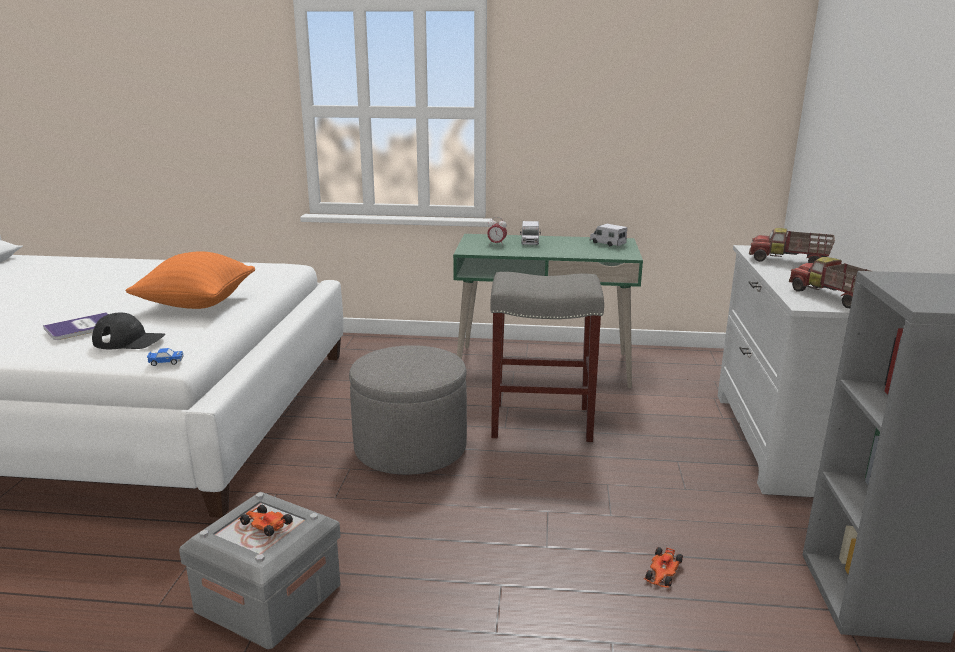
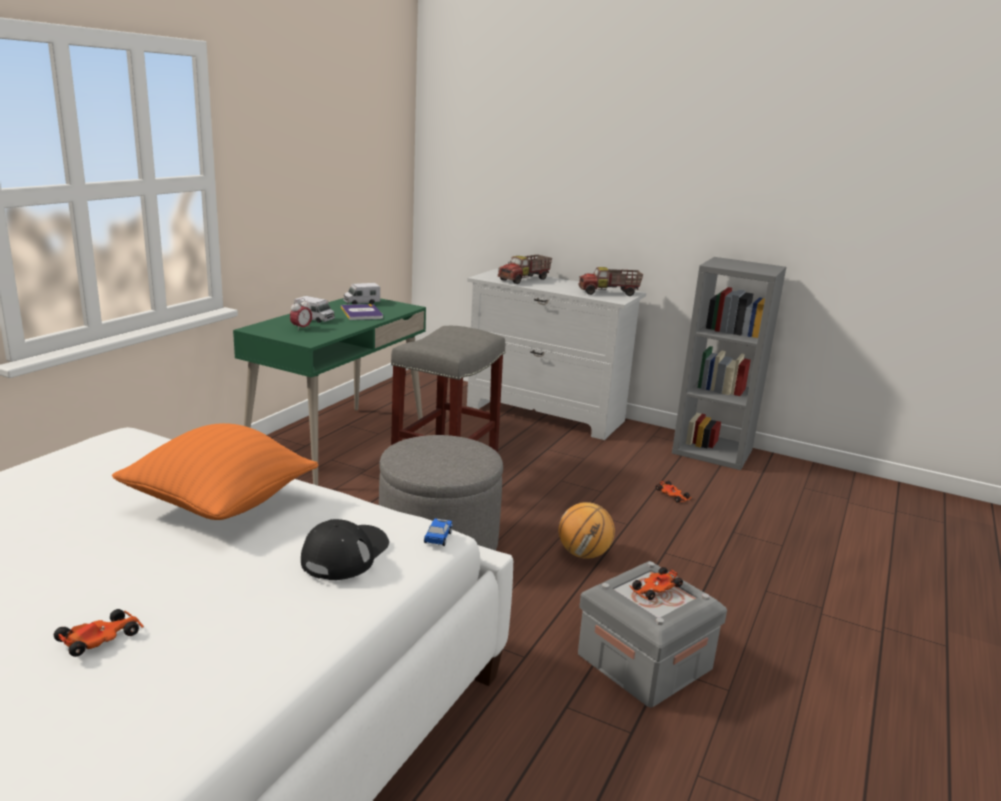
camera: 70 degrees left, 0 degrees up
book [43,312,108,340] -> book moved to [341,304,383,320]
none -> toy car [54,609,144,657]
none -> basketball [559,502,615,559]

